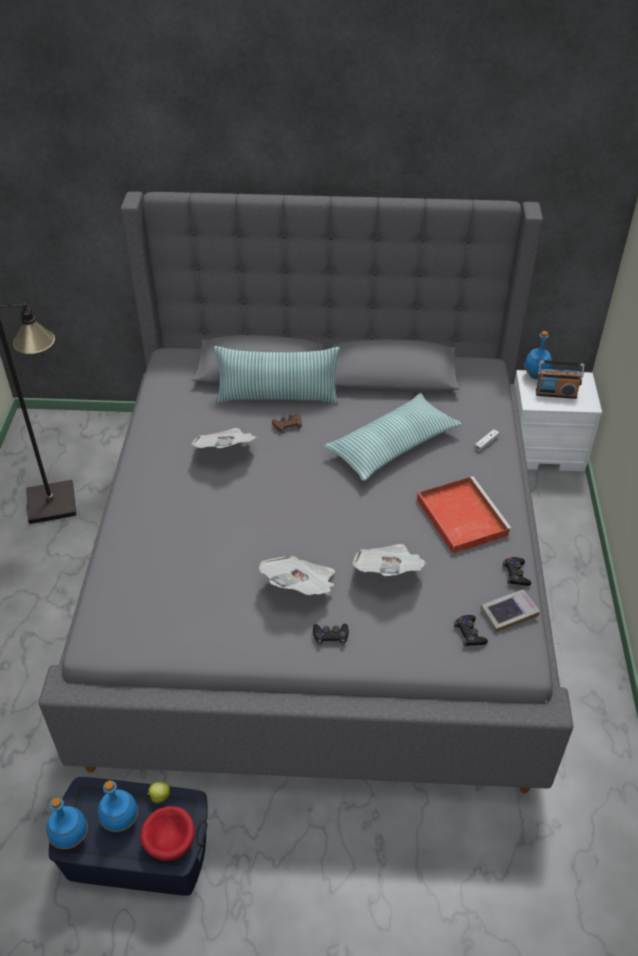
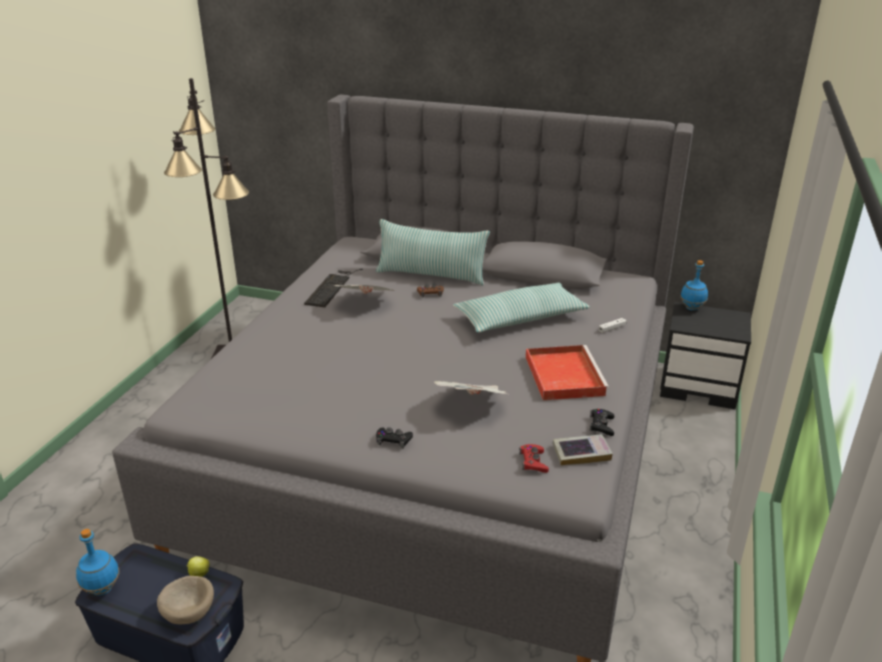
camera: 15 degrees right, 15 degrees down
blue bottle [98,781,138,832] -> none
red bowl [140,806,195,861] -> beige bowl [157,576,214,625]
newspaper [259,556,335,595] -> none
black game controller [454,615,488,646] -> red game controller [519,444,549,473]
white nightstand [514,370,602,471] -> black nightstand [660,302,751,409]
radio [536,360,584,399] -> none
none -> keyboard [304,269,363,307]

